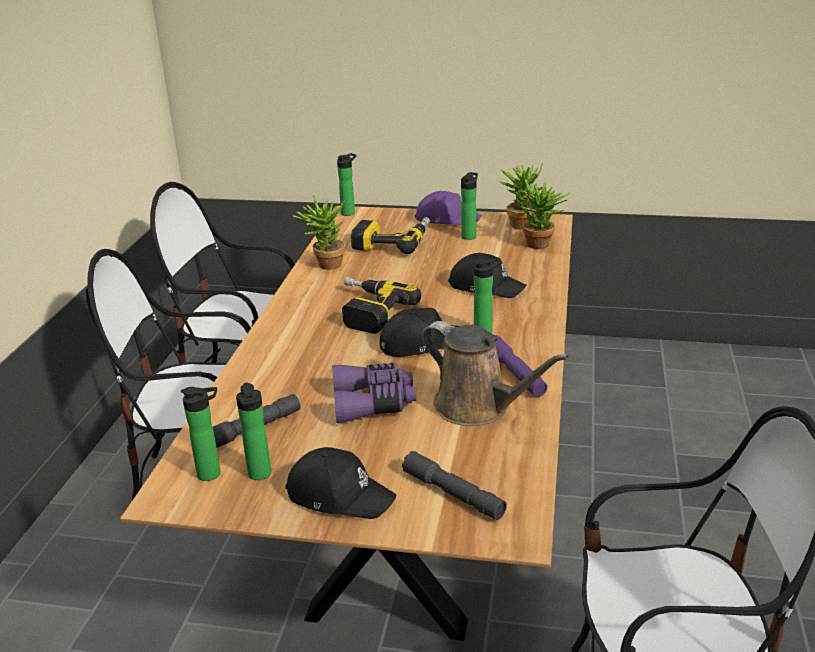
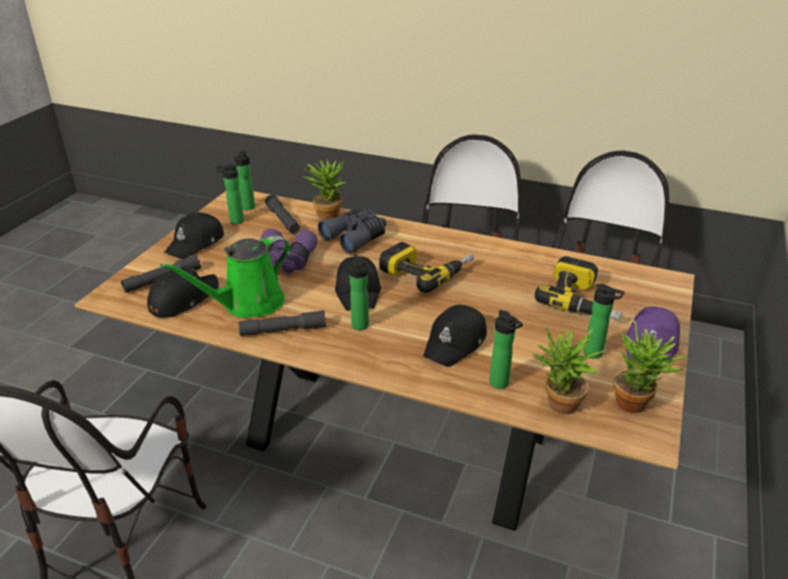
camera: 100 degrees right, 5 degrees up
potted plant [292,195,345,270] -> potted plant moved to [303,159,346,220]
bottle [337,153,356,216] -> bottle moved to [490,310,523,389]
brown watering can [422,321,569,426] -> green watering can [160,235,291,318]
purple flashlight [495,335,547,397] -> grey flashlight [239,310,326,336]
none -> black cap [147,266,219,318]
none -> grey binoculars [318,207,386,254]

